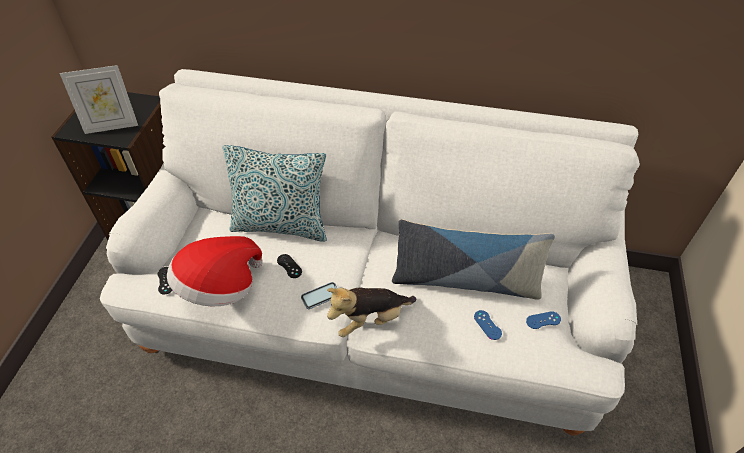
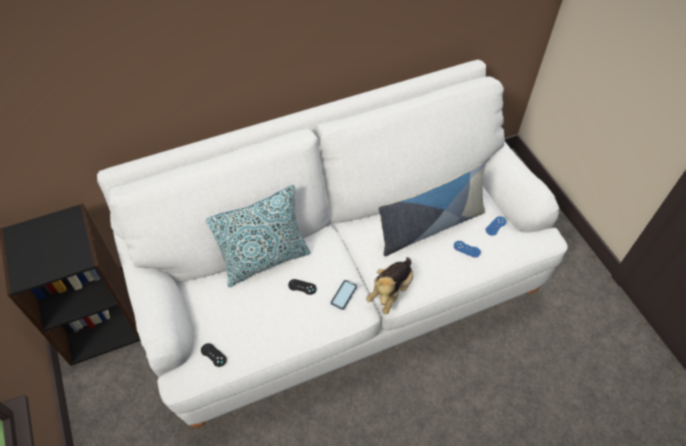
camera: 35 degrees left, 5 degrees up
picture frame [60,65,138,134] -> none
hat [167,236,263,306] -> none

